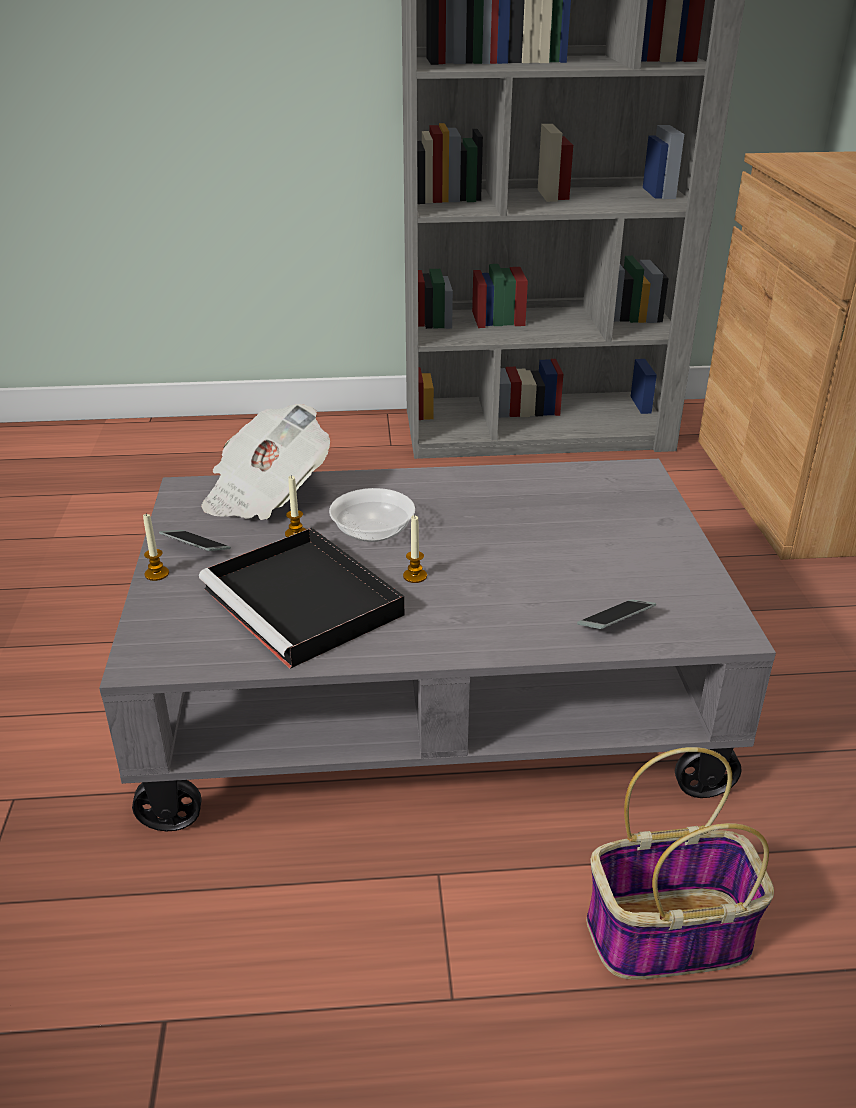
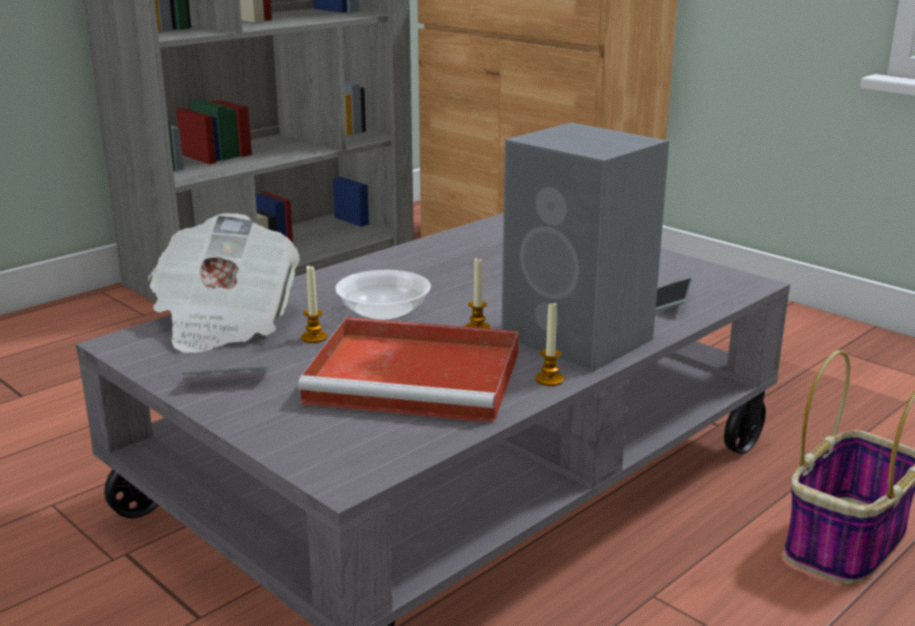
camera: 40 degrees left, 10 degrees down
candle [143,514,169,581] -> candle moved to [535,301,564,386]
black tray [199,528,405,669] -> red tray [298,317,519,423]
none -> grey speaker [502,122,669,372]

